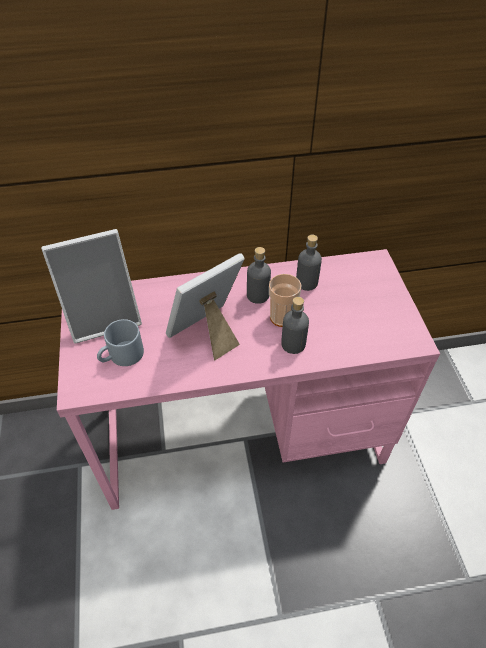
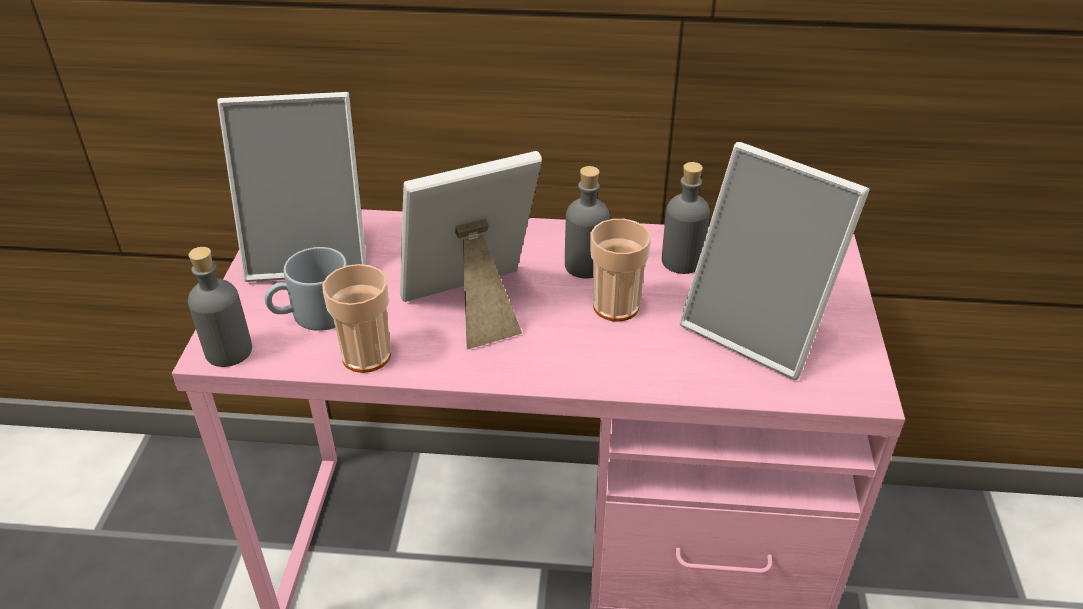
camera: 15 degrees right, 10 degrees down
grey bottle [281,297,309,354] -> grey bottle moved to [188,247,252,367]
none -> cup [322,264,391,373]
none -> picture frame [679,142,870,380]

